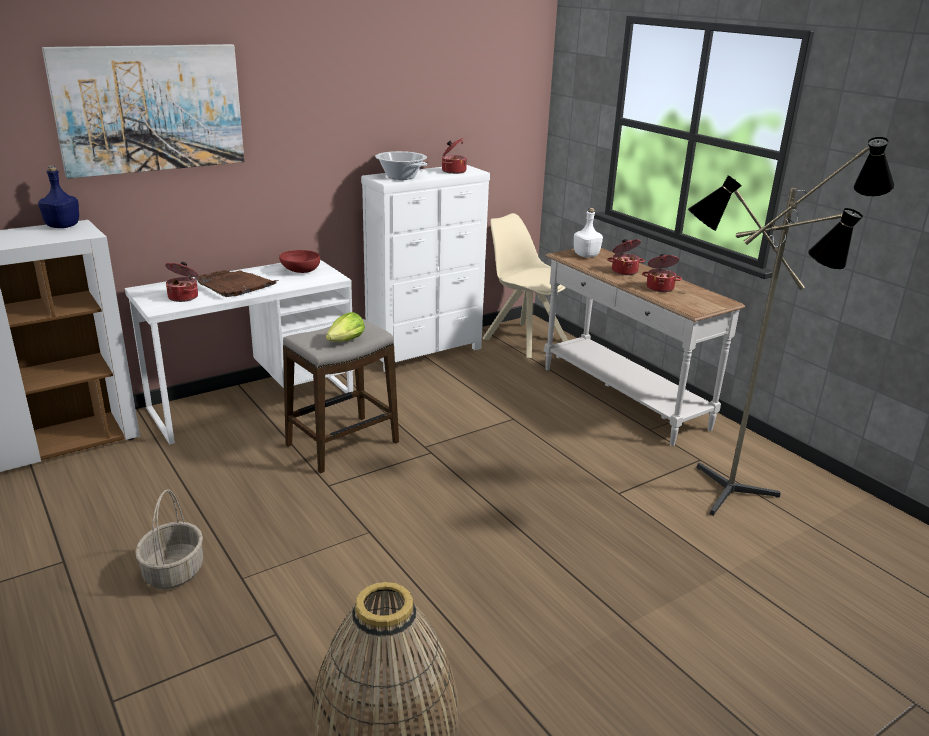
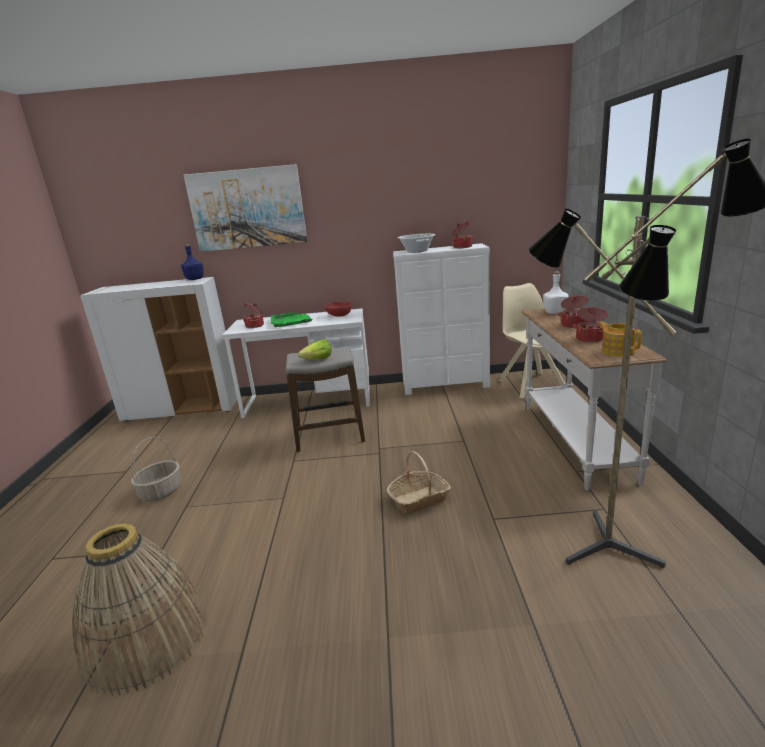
camera: 35 degrees right, 5 degrees down
brown tray [194,270,278,297] -> green tray [271,312,312,327]
none -> basket [387,451,451,514]
none -> teapot [599,322,642,357]

